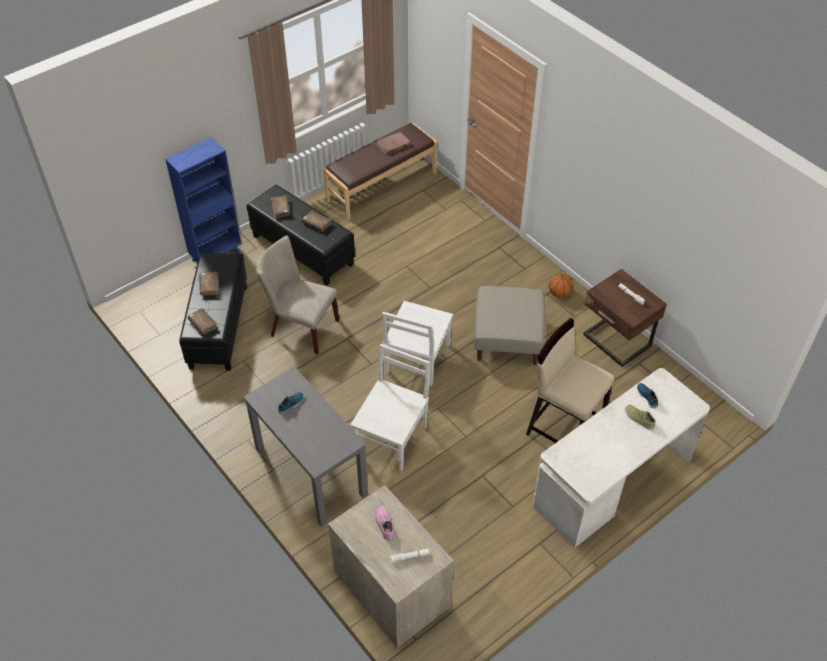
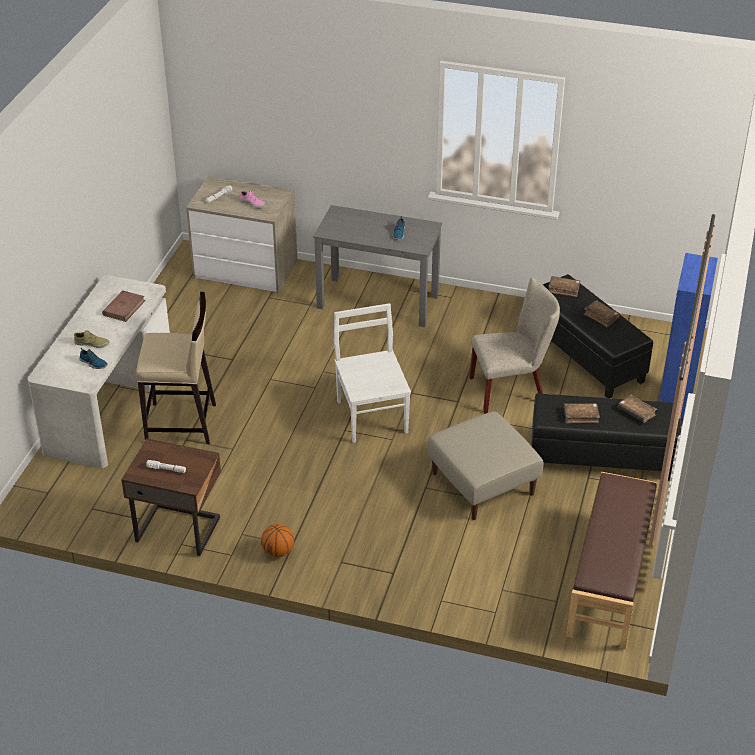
camera: 145 degrees right, 10 degrees down
white chair [350,344,430,472] -> none
brown book [376,132,411,155] -> brown book moved to [102,290,146,322]
beige ottoman [474,286,545,365] -> beige ottoman moved to [427,411,544,520]

